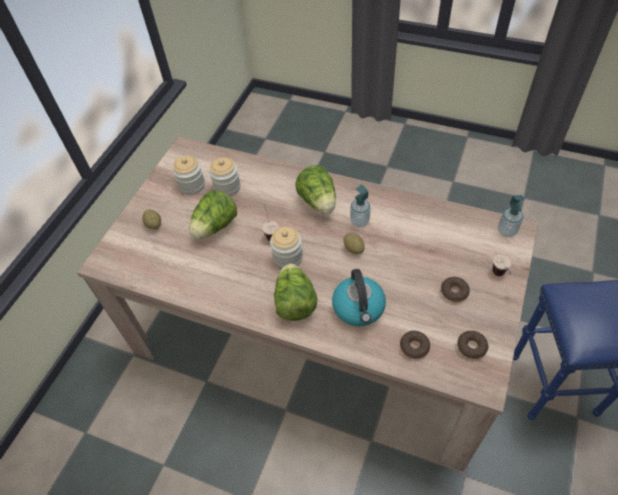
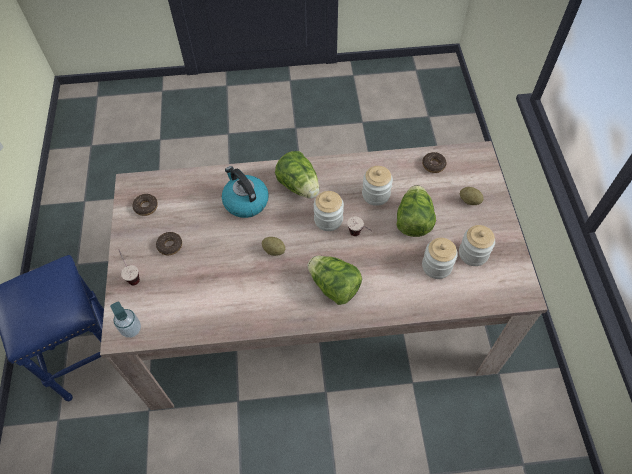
camera: 150 degrees right, 5 degrees up
soap dispenser [350,184,371,227] -> none
donut [400,331,430,359] -> donut moved to [422,152,447,173]
none -> jar [362,166,393,206]

